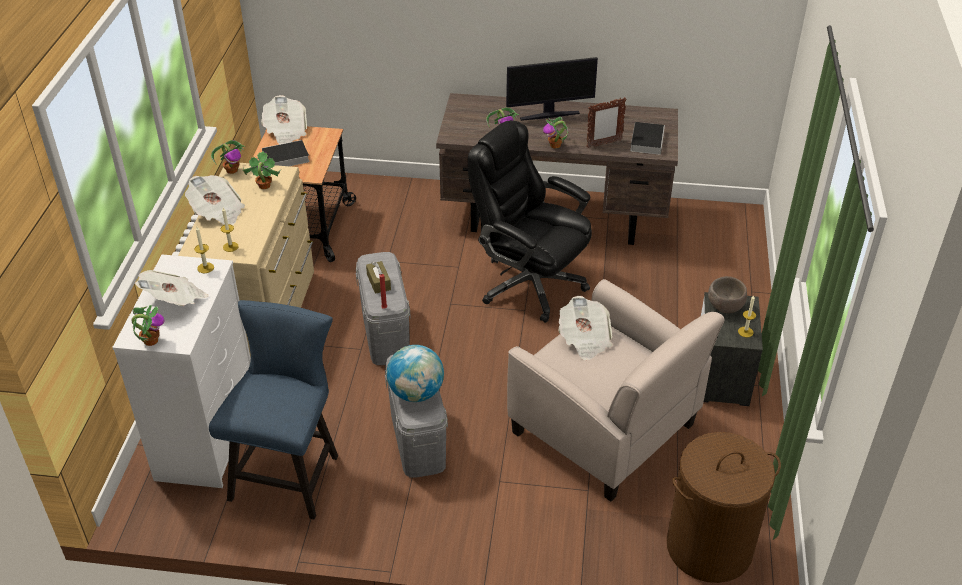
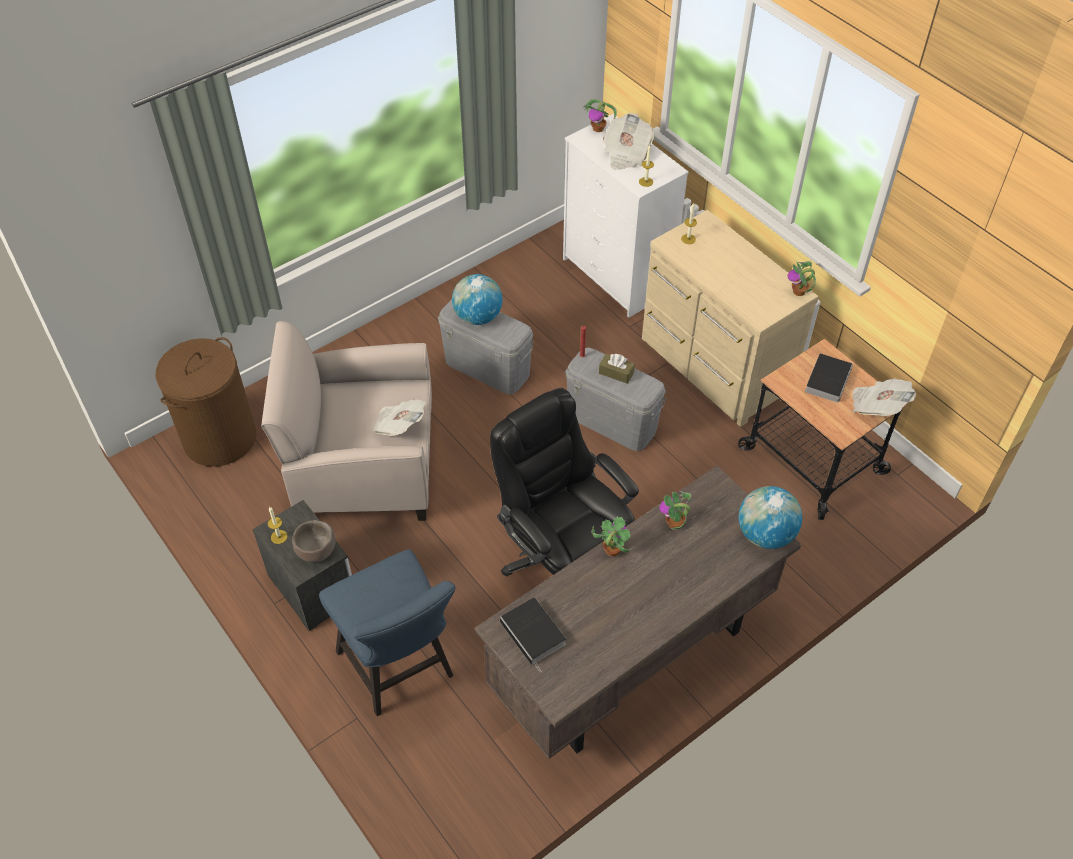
camera: 135 degrees right, 10 degrees up
newspaper [185,175,245,225] -> none
blue chair [209,300,338,520] -> blue chair moved to [319,549,456,716]
potted plant [243,151,282,189] -> none
black office chair [468,120,592,323] -> black office chair turned 120 degrees counterclockwise [490,388,639,576]
monitor [506,57,598,121] -> none
picture frame [587,97,627,148] -> none
none -> globe [739,486,802,549]

